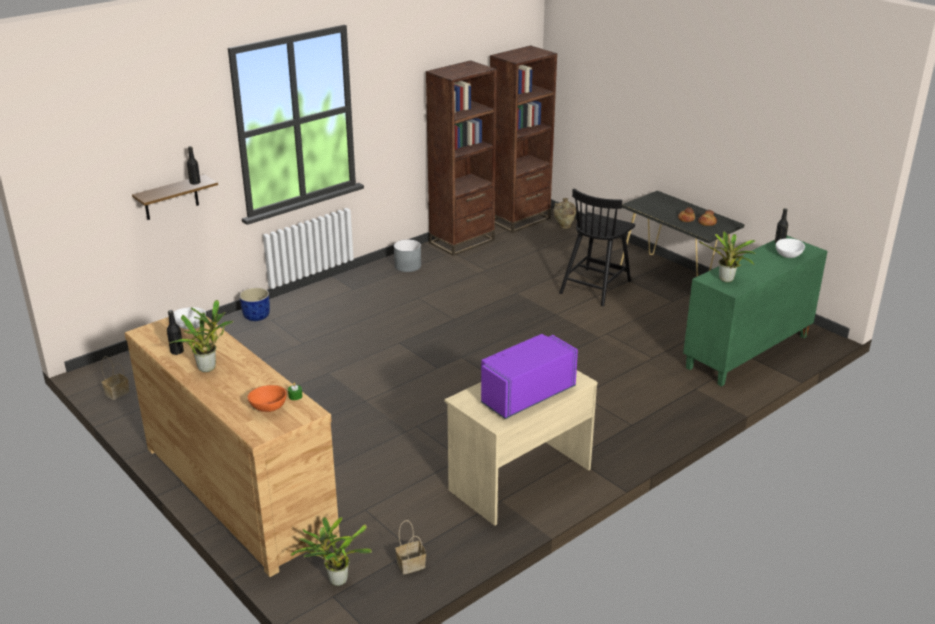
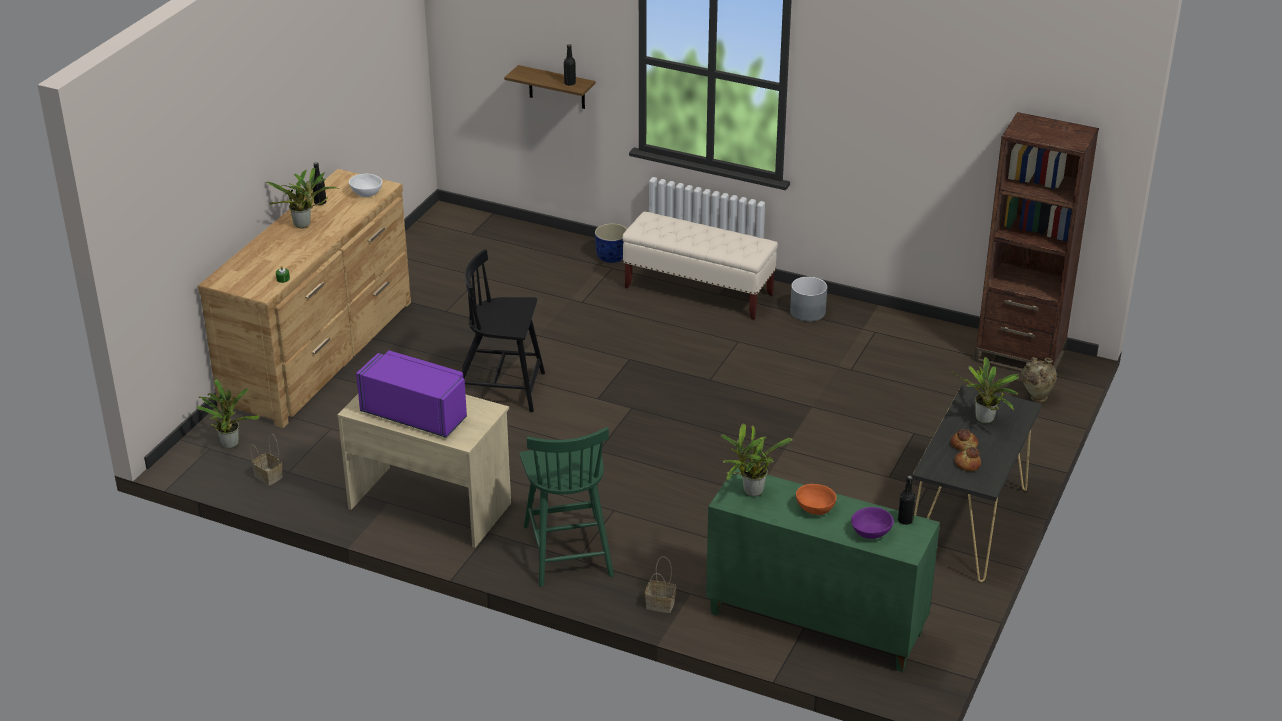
camera: 65 degrees right, 5 degrees up
basket [101,357,129,400] -> basket moved to [645,556,676,613]
orange bowl [248,385,287,412] -> orange bowl moved to [796,484,837,515]
brown bookcase [426,60,497,256] -> none
black chair [559,188,635,306] -> black chair moved to [462,249,545,412]
white bowl [776,238,805,258] -> purple bowl [851,507,894,539]
none -> green chair [520,427,614,586]
none -> beige bench [622,211,778,319]
none -> potted plant [951,357,1019,424]

